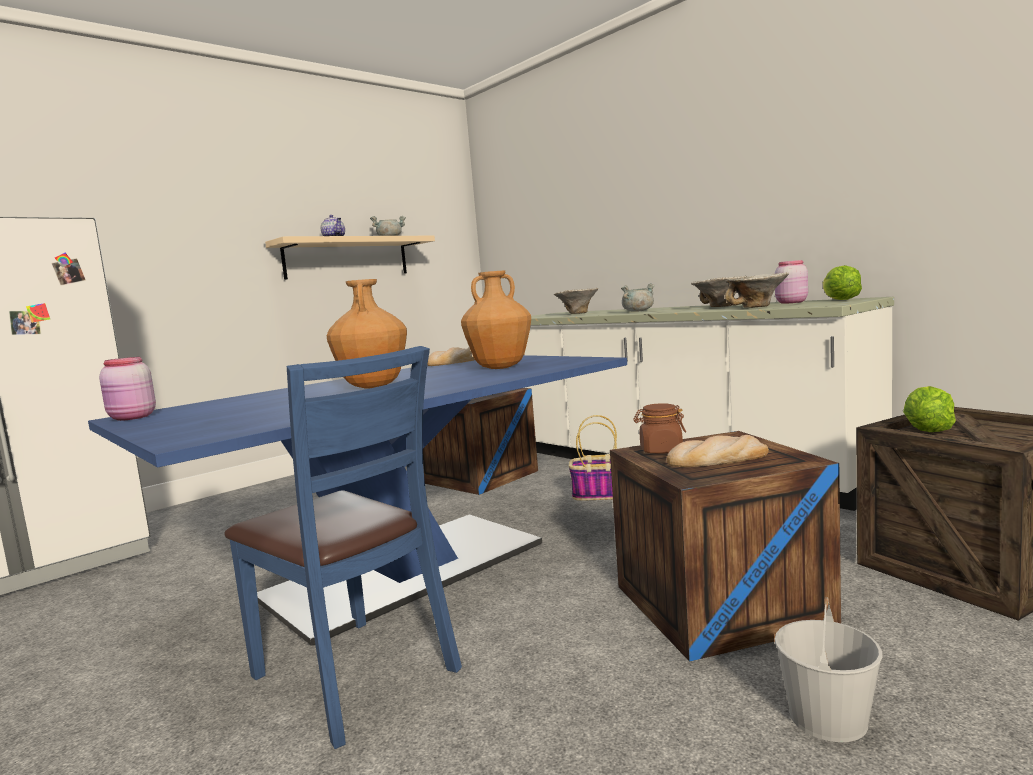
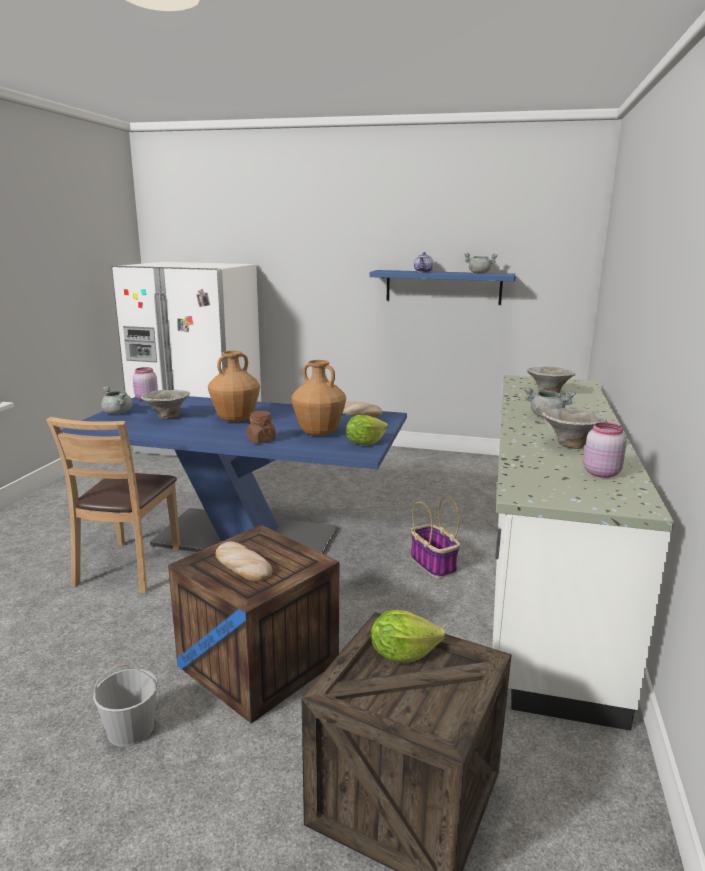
camera: 55 degrees right, 10 degrees up
blue chair [224,346,462,749] -> brown chair [46,417,180,594]
beige shelf [265,236,435,280] -> blue shelf [369,270,516,305]
crate [423,388,538,495] -> none
brown jar [633,403,686,454] -> brown jar moved to [247,411,276,443]
bowl [725,272,789,308] -> bowl moved to [141,390,190,420]
lettuce [823,265,862,300] -> lettuce moved to [346,415,388,445]
none -> grey cooking pot [101,386,132,414]

